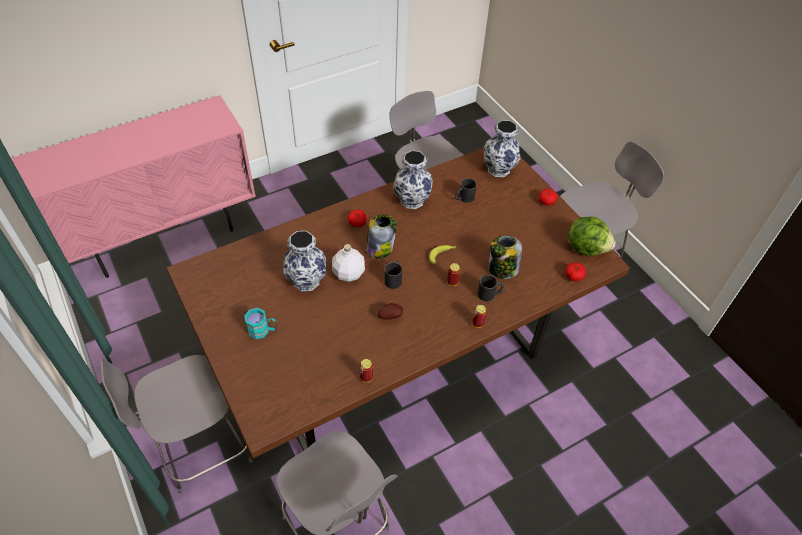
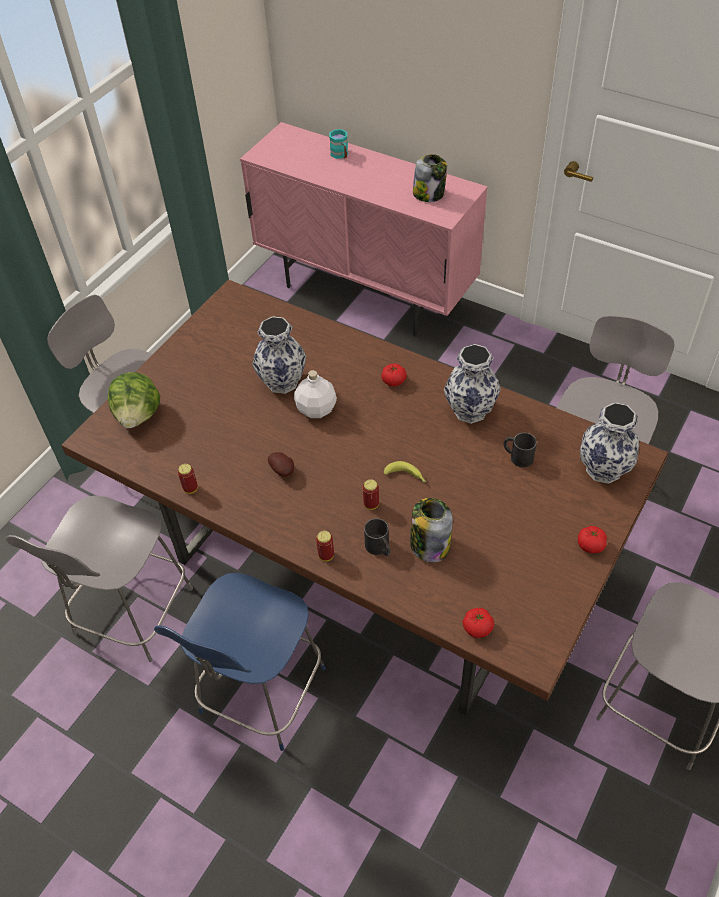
camera: 65 degrees right, 0 degrees up
turquoise mug [244,308,277,339] -> turquoise mug moved to [329,129,348,159]
jar [366,214,396,259] -> jar moved to [413,154,447,202]
black mug [385,261,402,289] -> none
lettuce [568,216,616,256] -> lettuce moved to [108,372,160,428]
none -> blue chair [154,573,326,751]

